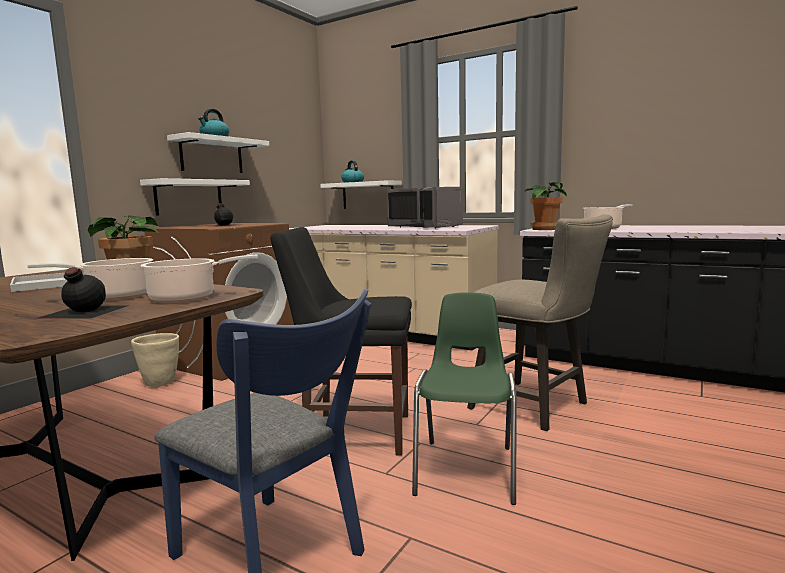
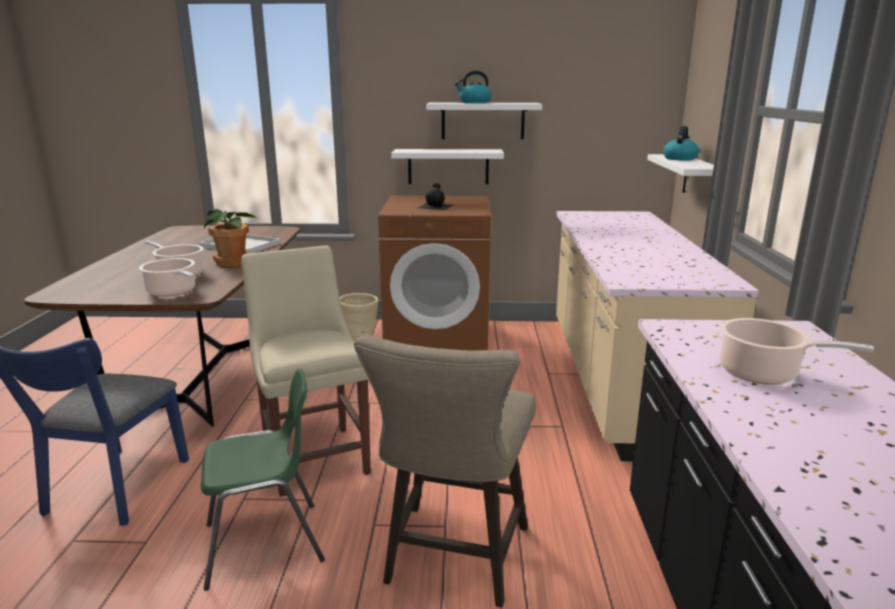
camera: 60 degrees right, 10 degrees up
black bottle [34,267,130,319] -> none
black chair [270,227,412,455] -> beige chair [241,245,371,497]
grey microwave [387,187,463,228] -> none
potted plant [525,183,567,230] -> none

